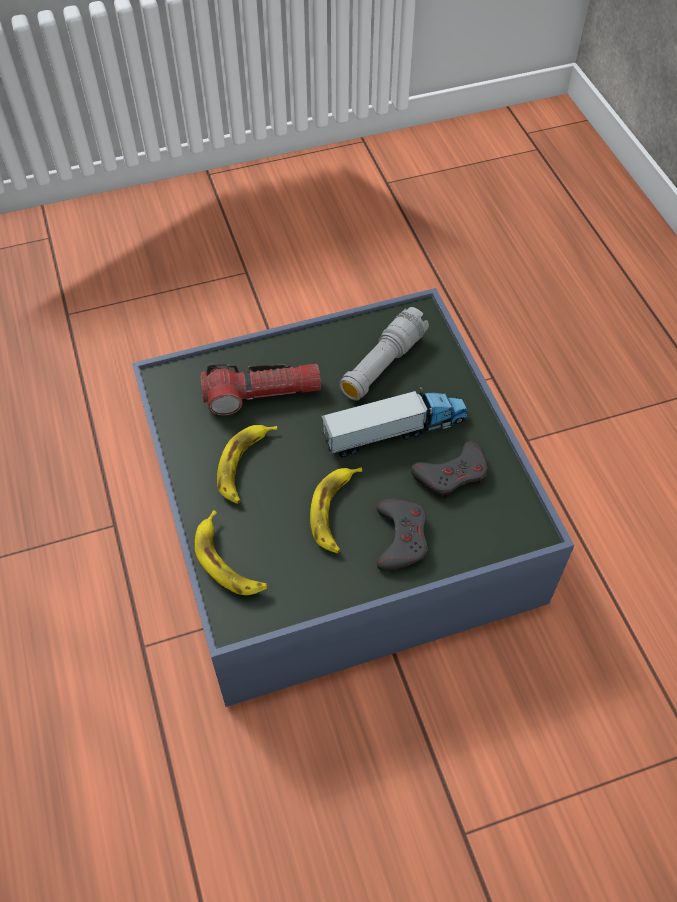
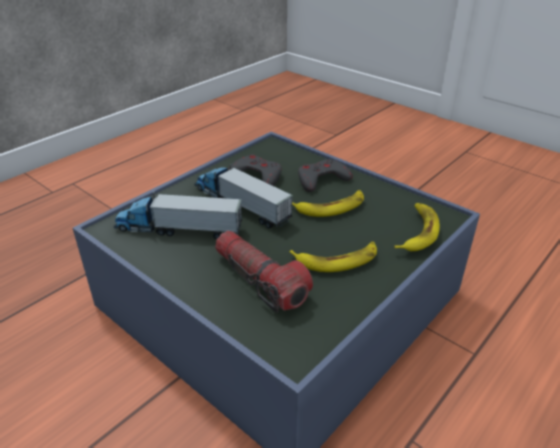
camera: 120 degrees left, 20 degrees down
grey flashlight [339,307,429,401] -> toy truck [114,191,242,239]

